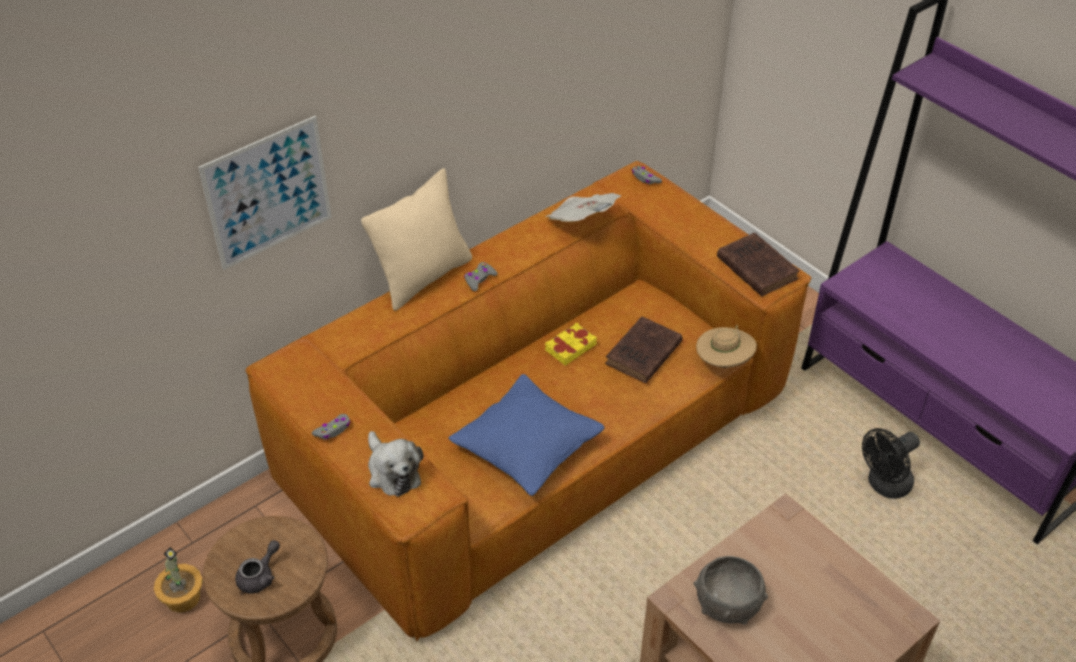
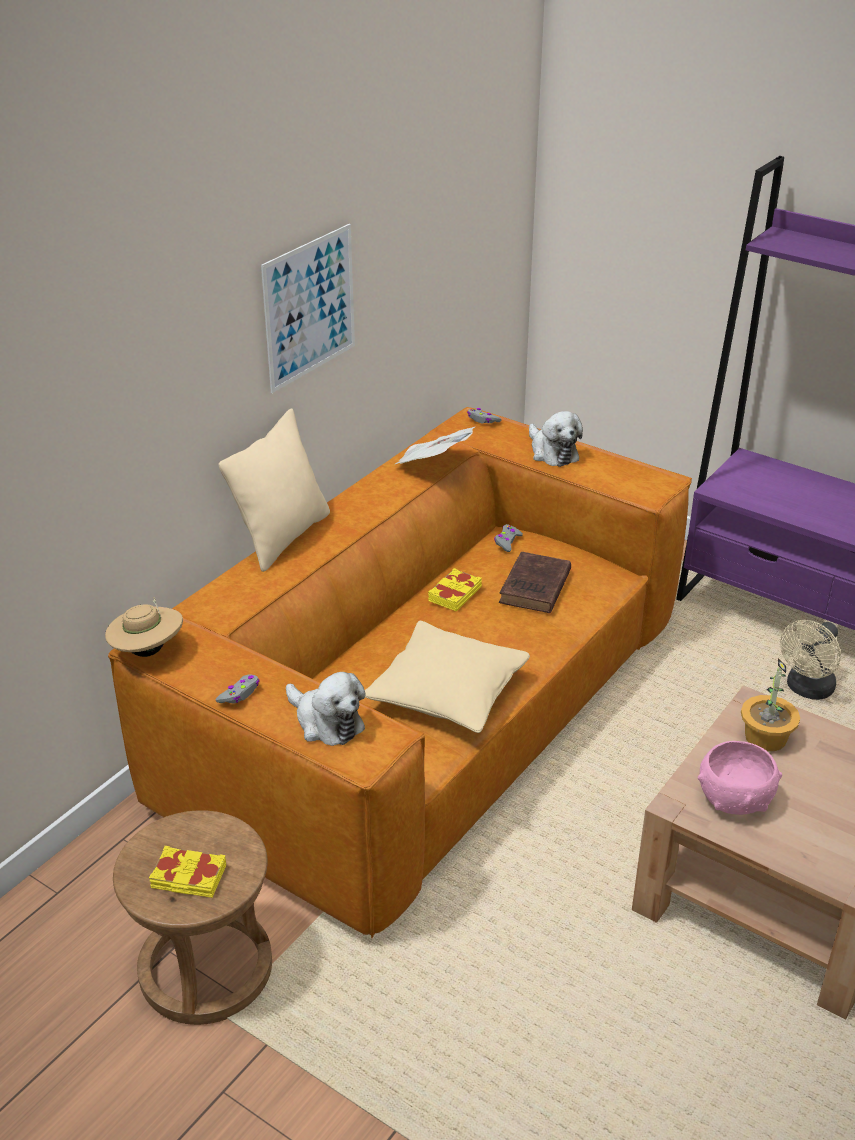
camera: 15 degrees left, 10 degrees down
potted plant [154,547,203,613] -> potted plant moved to [741,658,800,752]
picture [198,116,332,270] -> picture moved to [261,224,355,393]
grey teapot [235,540,280,594] -> yellow book [149,846,226,898]
blue pillow [449,374,604,496] -> beige pillow [365,621,530,733]
grey game controller [464,262,497,291] -> grey game controller moved to [494,524,523,552]
grey bowl [694,556,768,625] -> pink bowl [698,741,782,815]
beige hat [696,325,757,368] -> beige hat moved to [105,597,183,657]
brown book [717,233,800,296] -> none
black fan [862,428,920,499] -> beige fan [780,620,841,700]
none -> plush toy [529,411,583,467]

